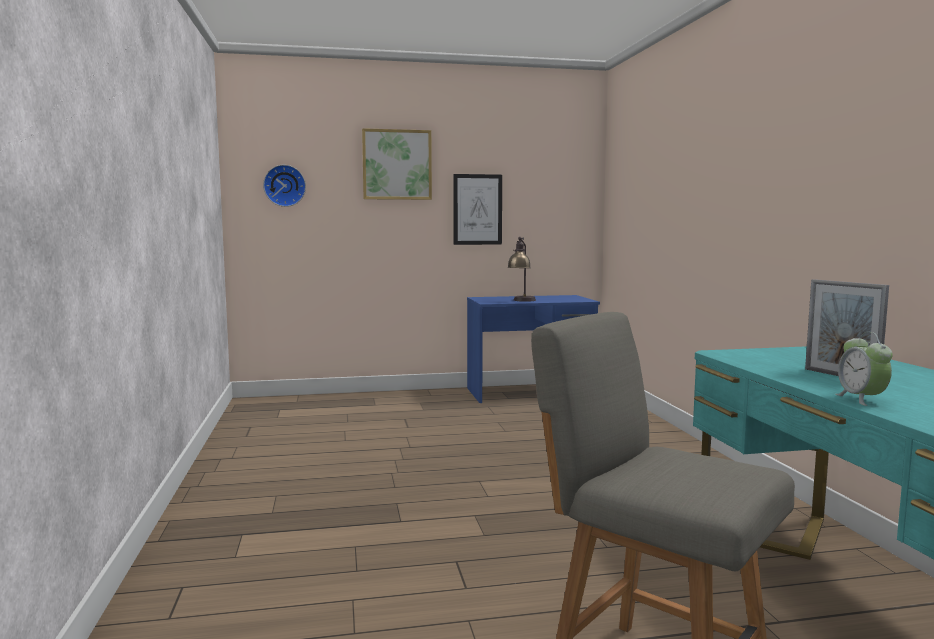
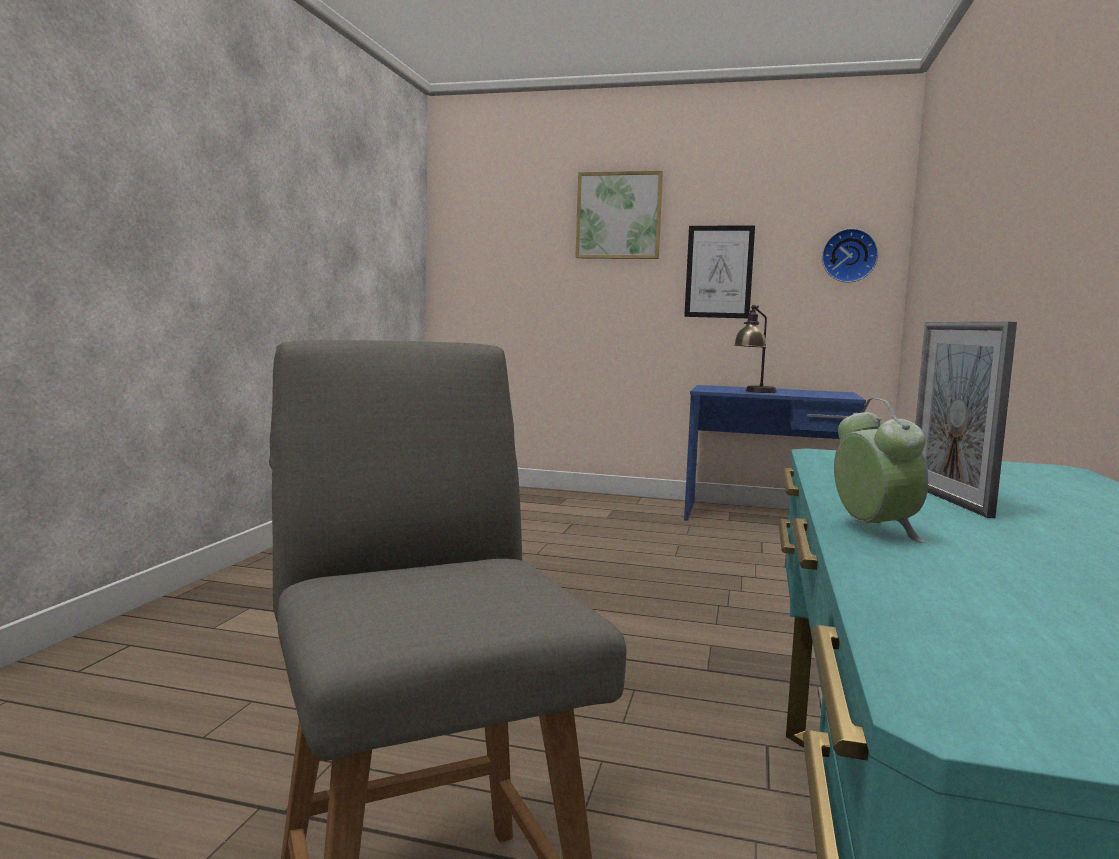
camera: 25 degrees right, 0 degrees up
wall clock [263,165,306,207] -> wall clock moved to [822,228,878,283]
alarm clock [835,332,893,406] -> alarm clock turned 150 degrees clockwise [834,398,928,543]

